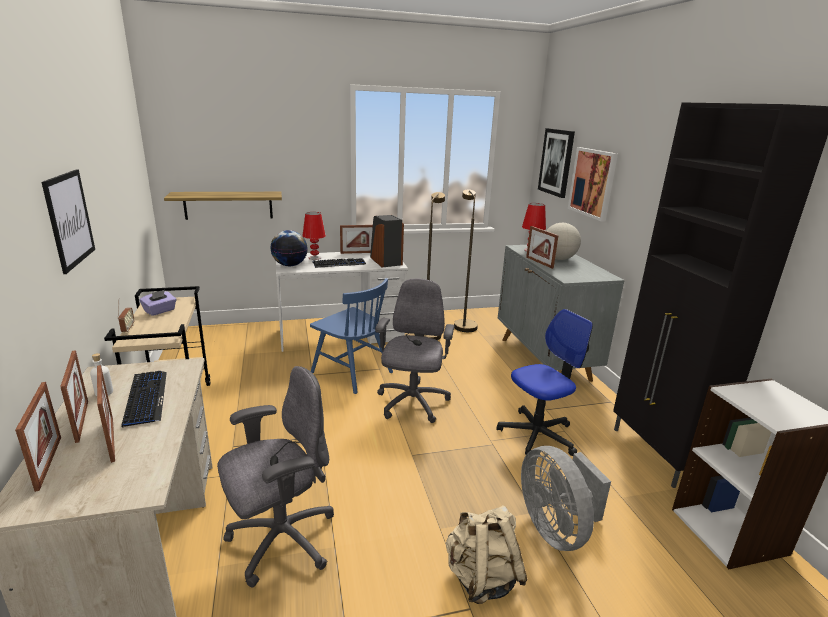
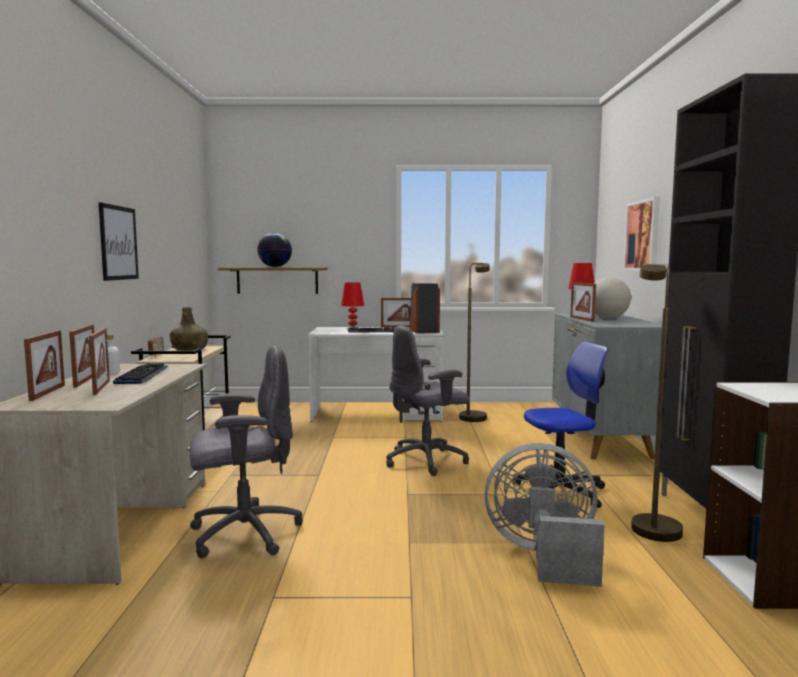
camera: 15 degrees right, 15 degrees down
purple tissue box [140,290,176,316] -> green bottle [170,307,208,351]
globe [270,230,308,266] -> globe moved to [257,233,292,267]
blue chair [310,278,393,394] -> none
grey office chair [375,279,455,423] -> grey office chair turned 135 degrees counterclockwise [386,325,470,476]
beige backpack [446,505,528,604] -> none
brown floor lamp [454,189,478,332] -> brown floor lamp moved to [631,264,683,542]
grey fan [521,446,611,551] -> grey fan turned 105 degrees clockwise [485,443,604,587]
picture [538,128,575,198] -> none

